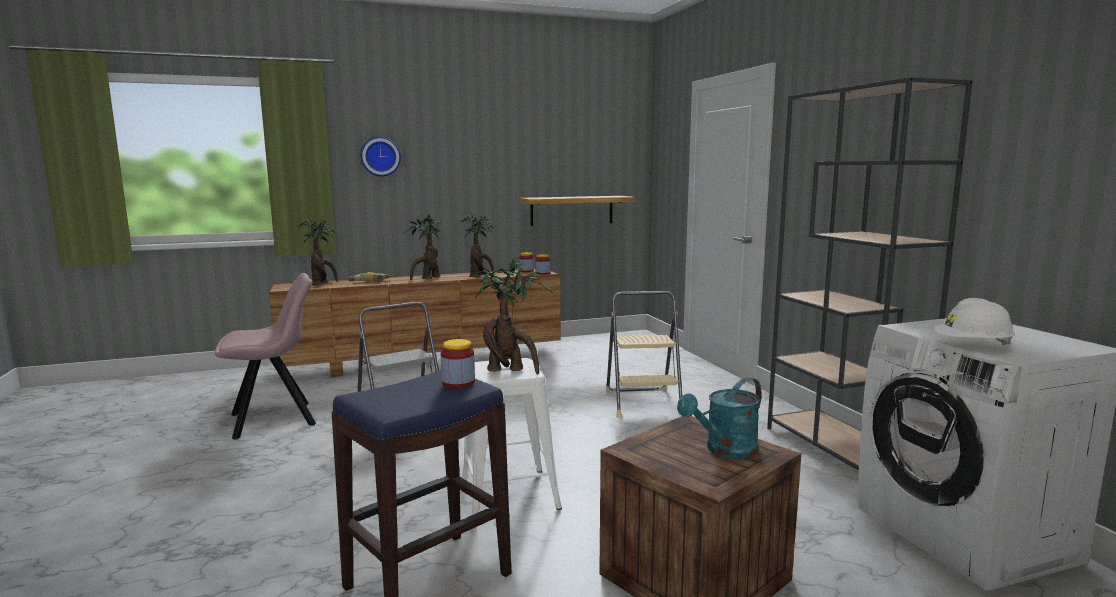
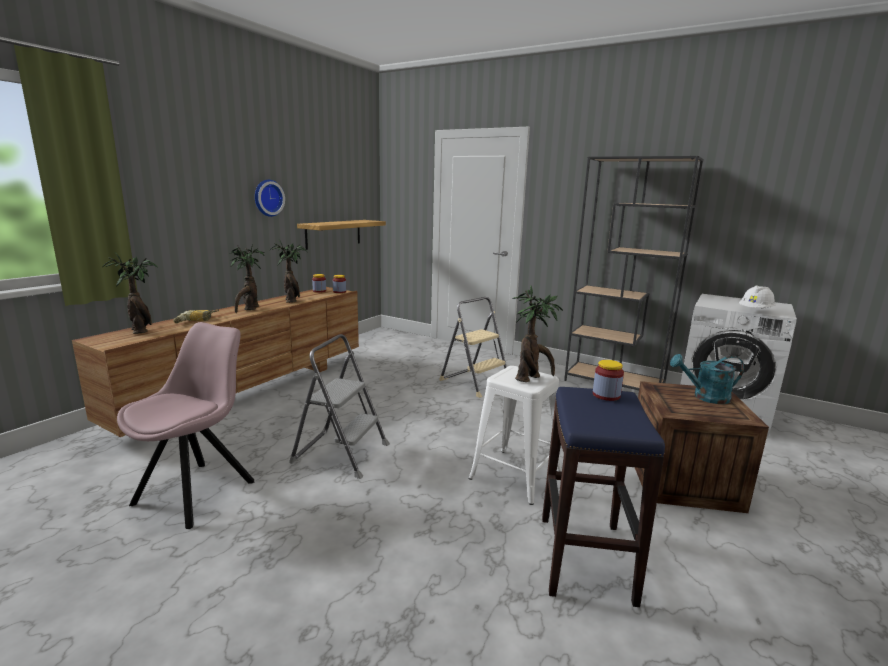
camera: 40 degrees left, 5 degrees up
wall clock [360,137,401,177] -> wall clock moved to [255,180,285,217]
turquoise watering can [677,377,762,459] -> turquoise watering can turned 75 degrees clockwise [670,354,744,404]

